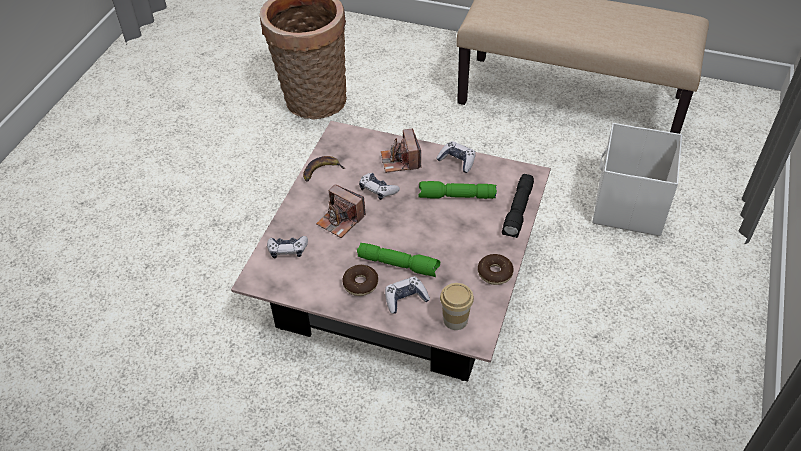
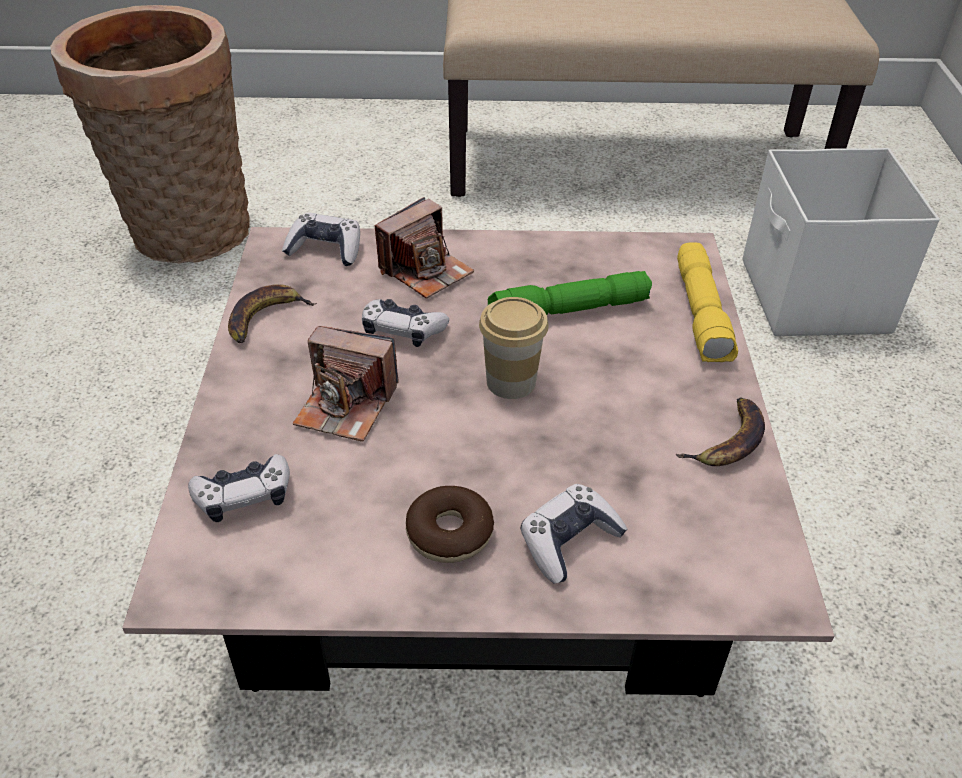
camera: 20 degrees left, 5 degrees down
green flashlight [357,243,440,277] -> none
camera [381,129,421,173] -> camera turned 105 degrees counterclockwise [375,197,474,299]
game controller [436,141,476,173] -> game controller moved to [282,213,360,266]
cup [440,283,474,330] -> cup moved to [479,297,548,399]
donut [478,254,514,285] -> banana [675,397,765,466]
black flashlight [502,174,534,238] -> yellow flashlight [677,242,738,362]

